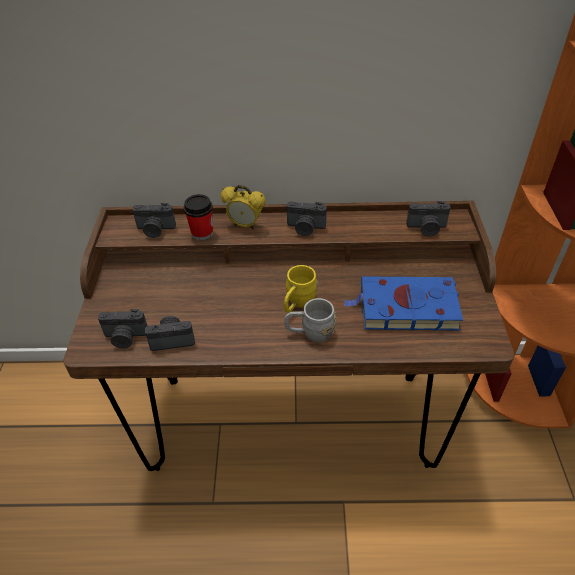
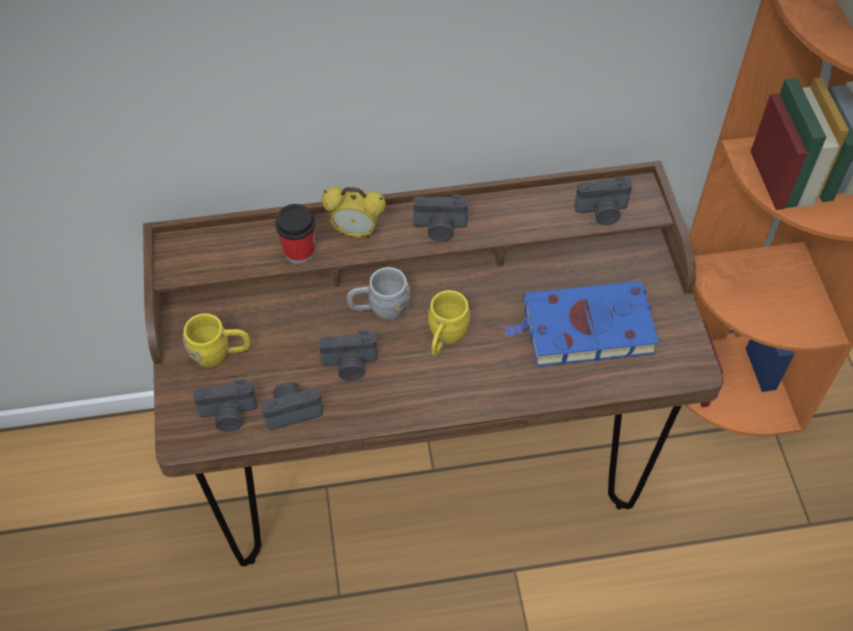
camera: 10 degrees left, 10 degrees up
camera [132,203,176,238] -> camera moved to [319,330,378,380]
grey mug [284,298,337,343] -> grey mug moved to [347,267,411,320]
none -> yellow mug [183,313,250,367]

